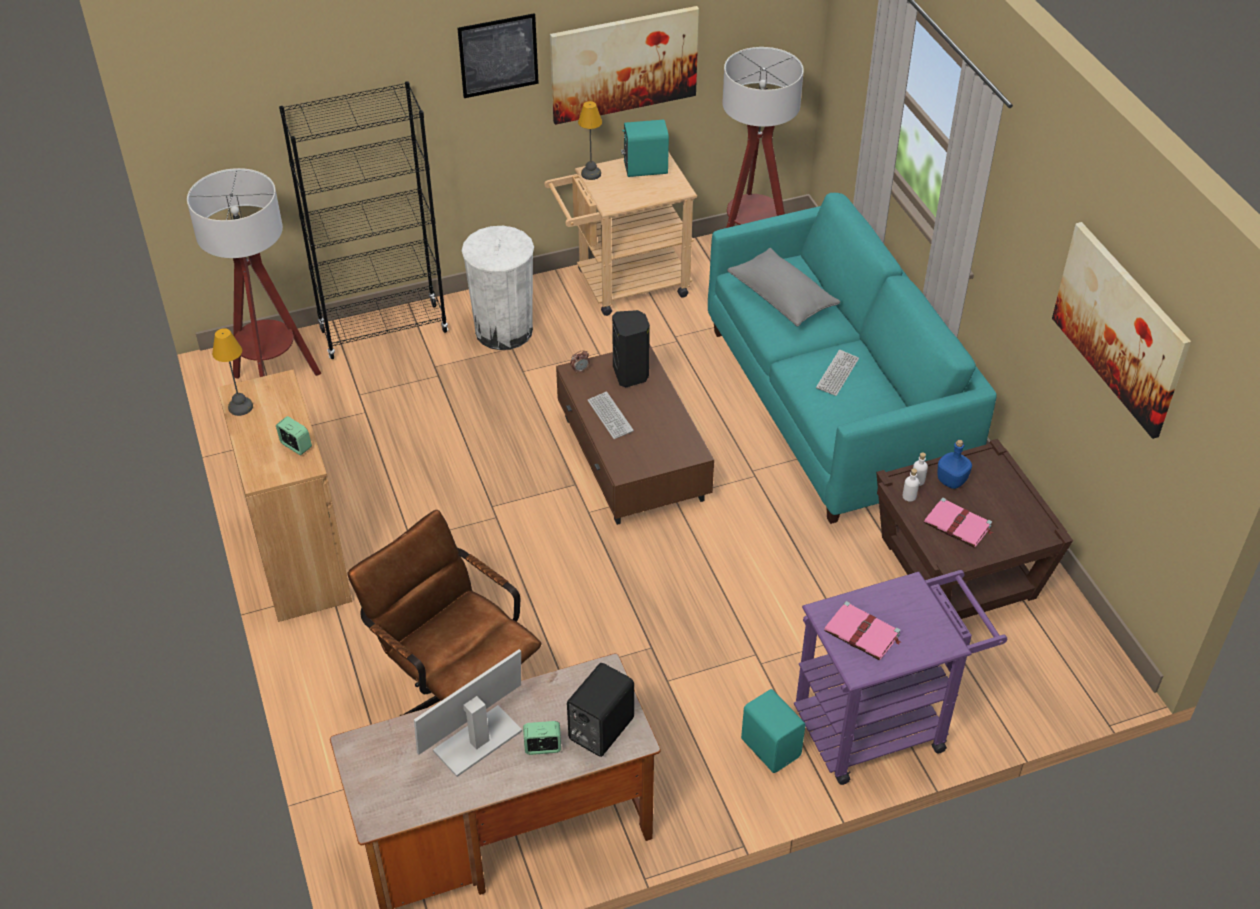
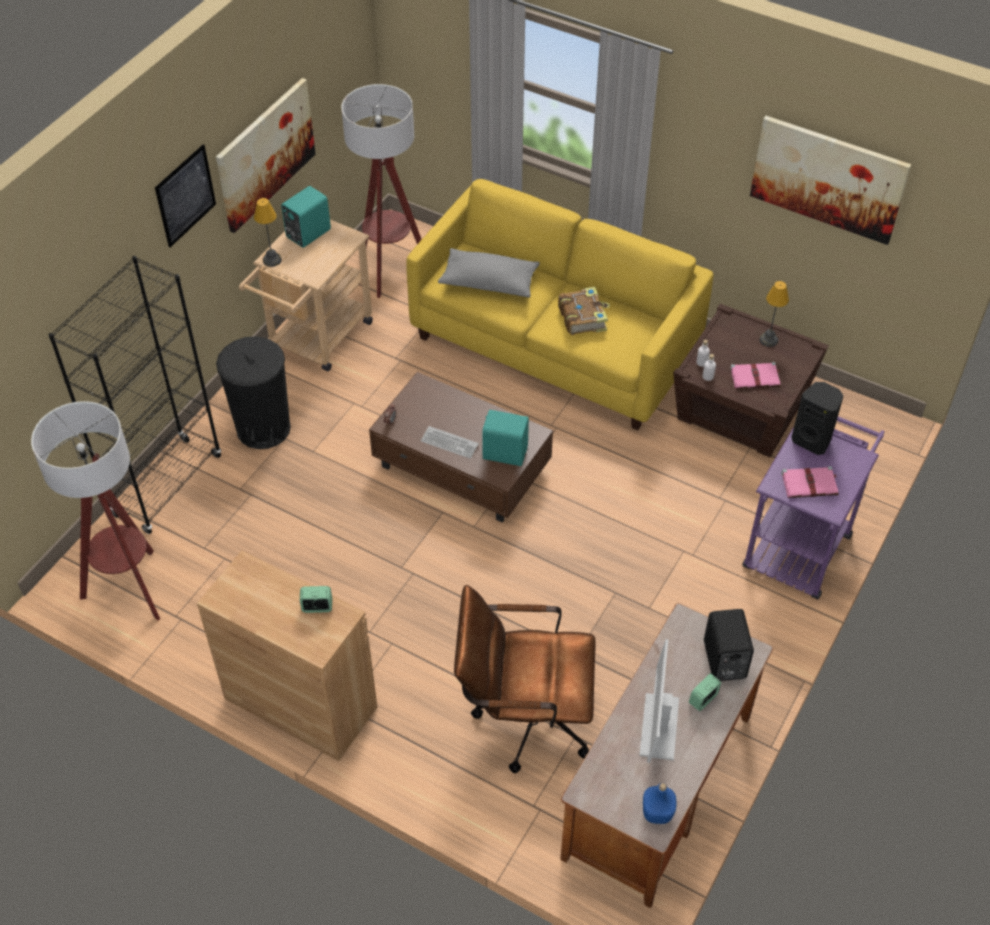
camera: 40 degrees left, 5 degrees up
table lamp [212,328,253,416] -> table lamp moved to [759,281,789,347]
white trash can [462,226,534,350] -> black trash can [216,336,291,449]
black speaker [612,310,650,387] -> black speaker moved to [791,382,844,455]
turquoise sofa [708,193,997,524] -> yellow sofa [406,179,713,430]
turquoise speaker [741,689,805,773] -> turquoise speaker moved to [482,410,529,466]
keyboard [816,350,859,396] -> book [558,287,610,335]
blue bottle [937,440,972,489] -> blue bottle moved to [643,783,676,824]

